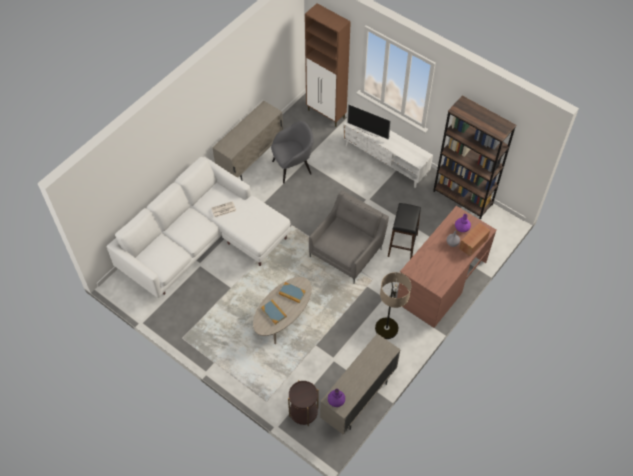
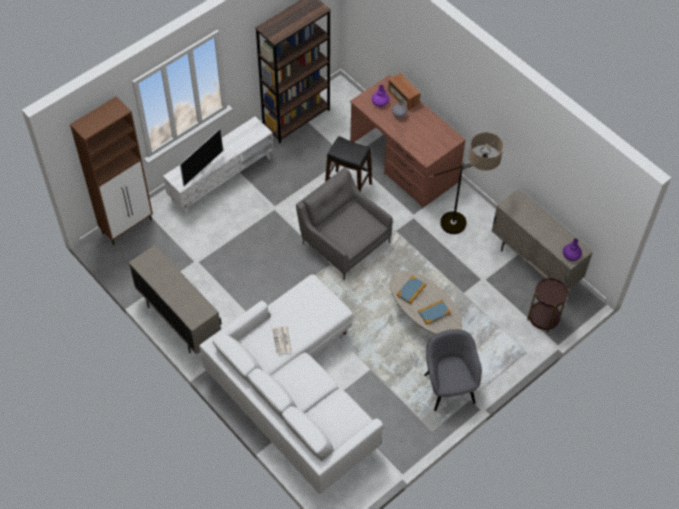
camera: 80 degrees left, 0 degrees up
grey armchair [271,121,314,183] -> grey armchair moved to [424,329,482,411]

